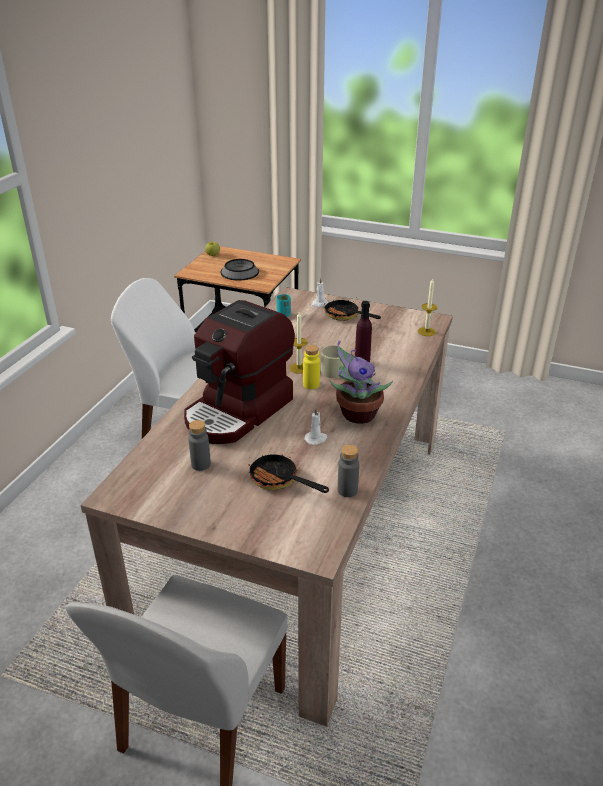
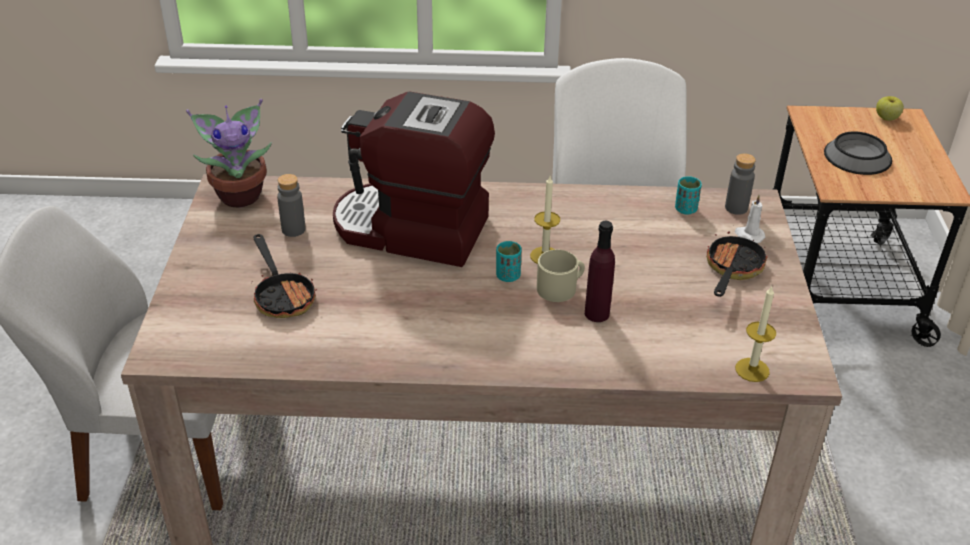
camera: 70 degrees right, 5 degrees up
frying pan [248,454,329,493] -> frying pan turned 135 degrees clockwise [252,234,317,318]
yellow bottle [303,345,320,389] -> turquoise cup [496,241,522,282]
white candle [304,408,327,445] -> none
potted plant [330,340,393,424] -> potted plant moved to [186,99,272,208]
grey bottle [338,445,359,497] -> grey bottle moved to [725,153,756,215]

